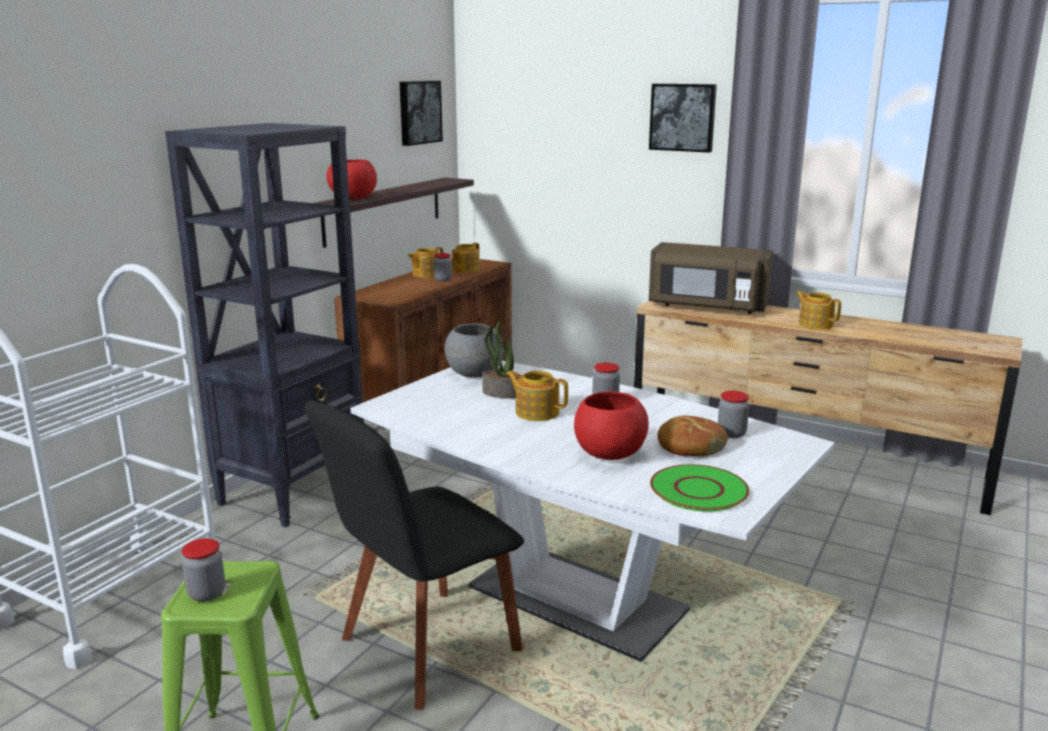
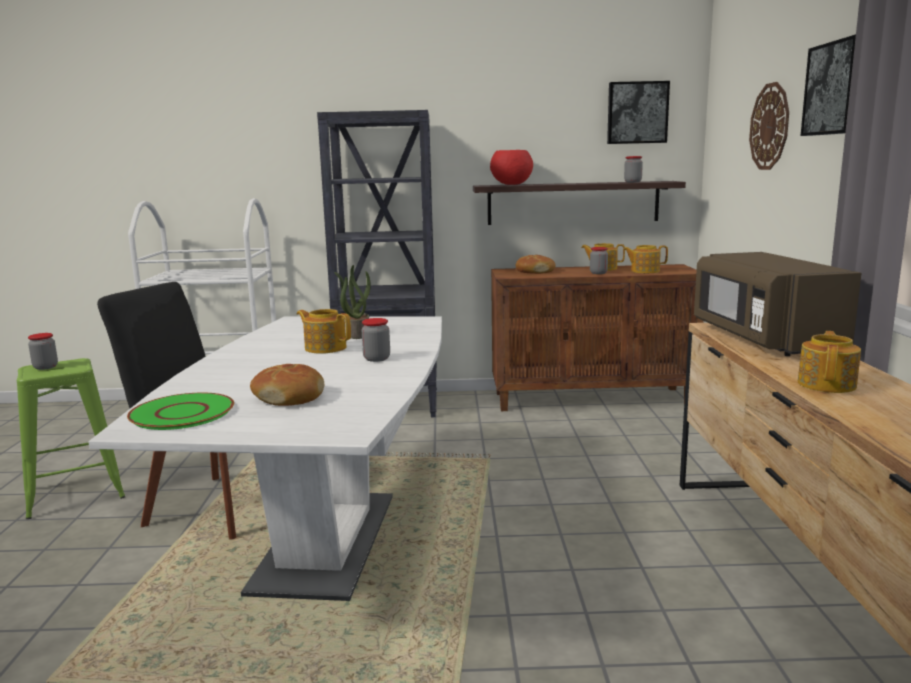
camera: 60 degrees right, 5 degrees down
grey bowl [445,324,504,378] -> none
teapot [506,370,568,421] -> teapot turned 60 degrees counterclockwise [297,309,351,354]
red bowl [574,392,649,460] -> none
jar [718,391,749,438] -> jar moved to [624,156,643,182]
none -> bread [516,255,556,274]
none -> wall clock [749,82,789,170]

